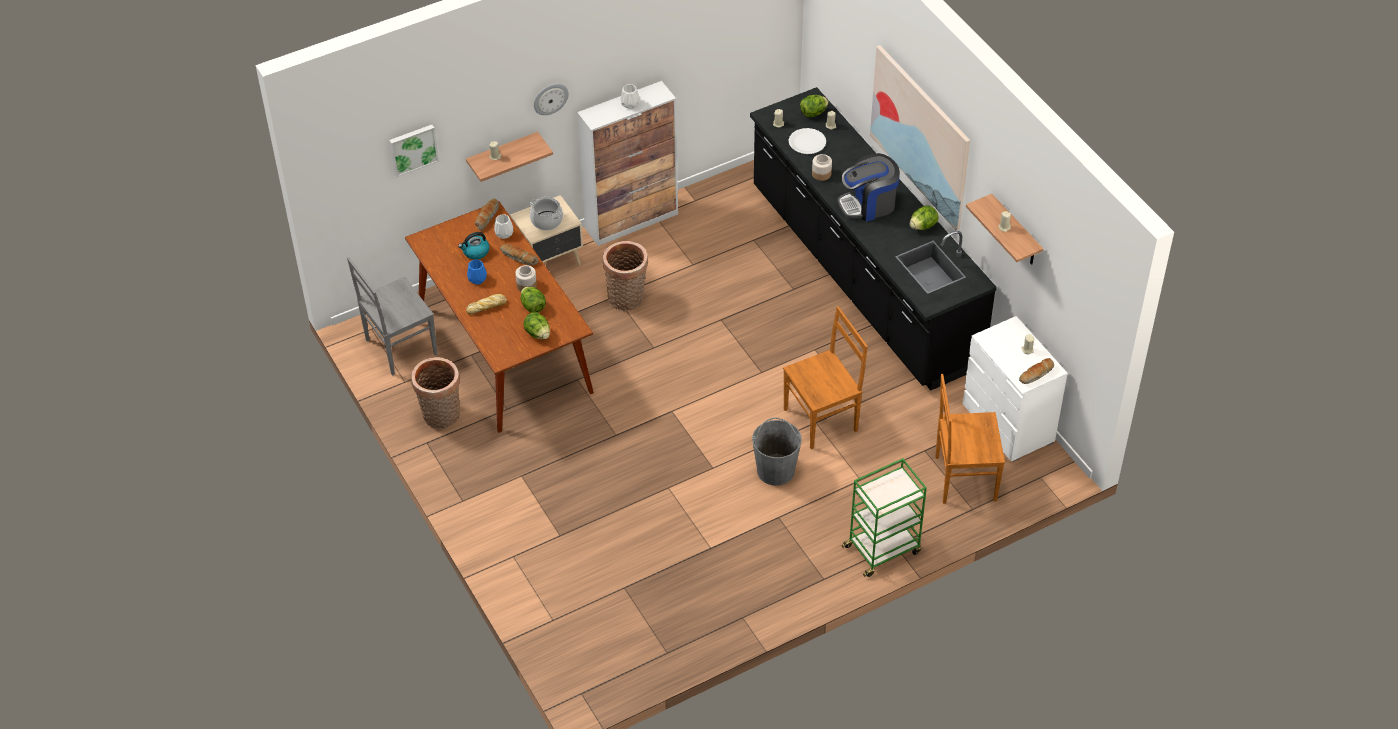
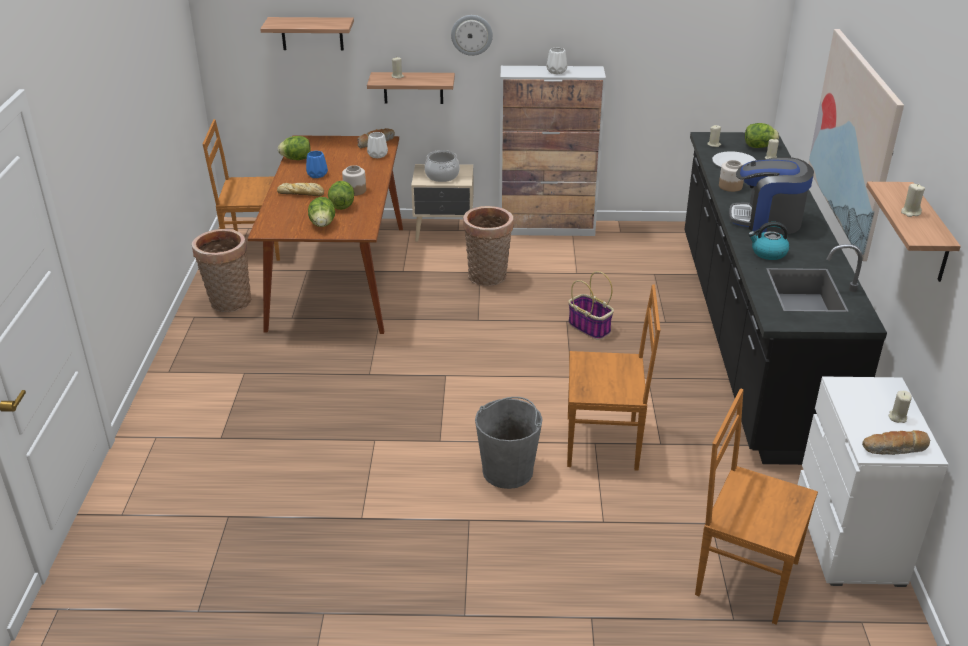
camera: 30 degrees right, 15 degrees down
grey chair [347,257,438,376] -> brown chair [203,119,280,261]
picture [389,125,439,177] -> shelf [260,17,354,51]
kettle [458,232,489,260] -> kettle moved to [748,222,789,260]
bread [500,244,538,266] -> none
green cart [841,458,927,577] -> none
lettuce [909,206,939,230] -> lettuce moved to [278,136,311,160]
none -> basket [568,271,614,340]

